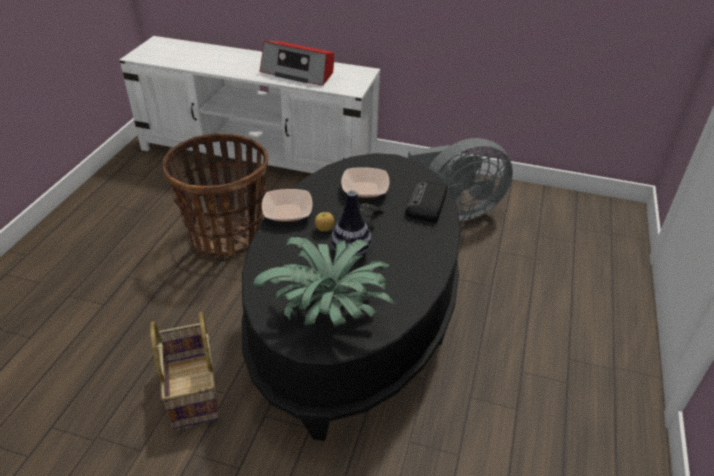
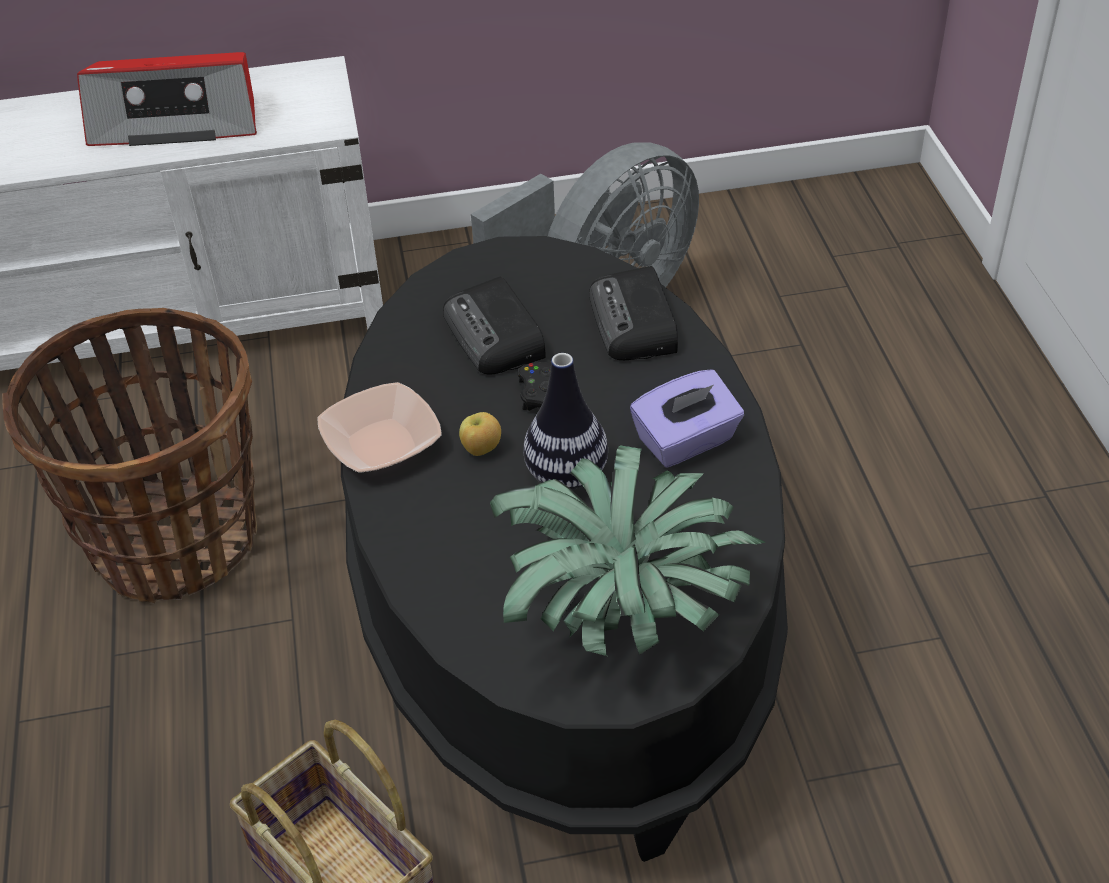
camera: 25 degrees left, 5 degrees up
bowl [341,167,389,198] -> radio [443,277,546,375]
none -> purple tissue box [630,369,744,467]

